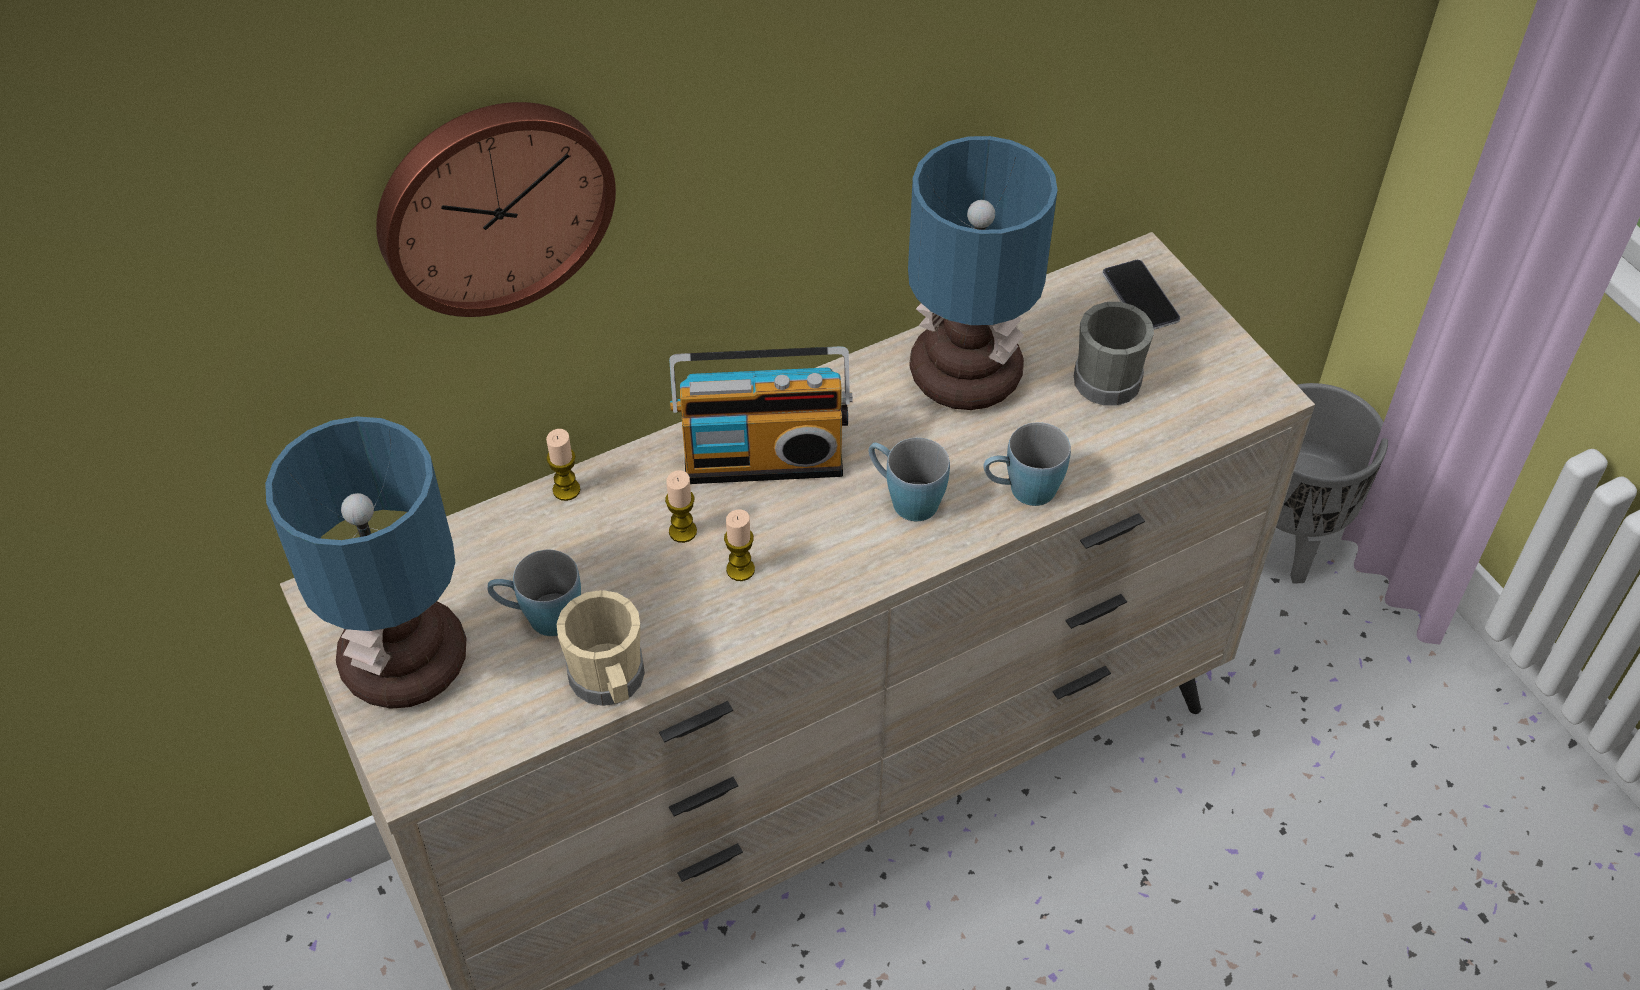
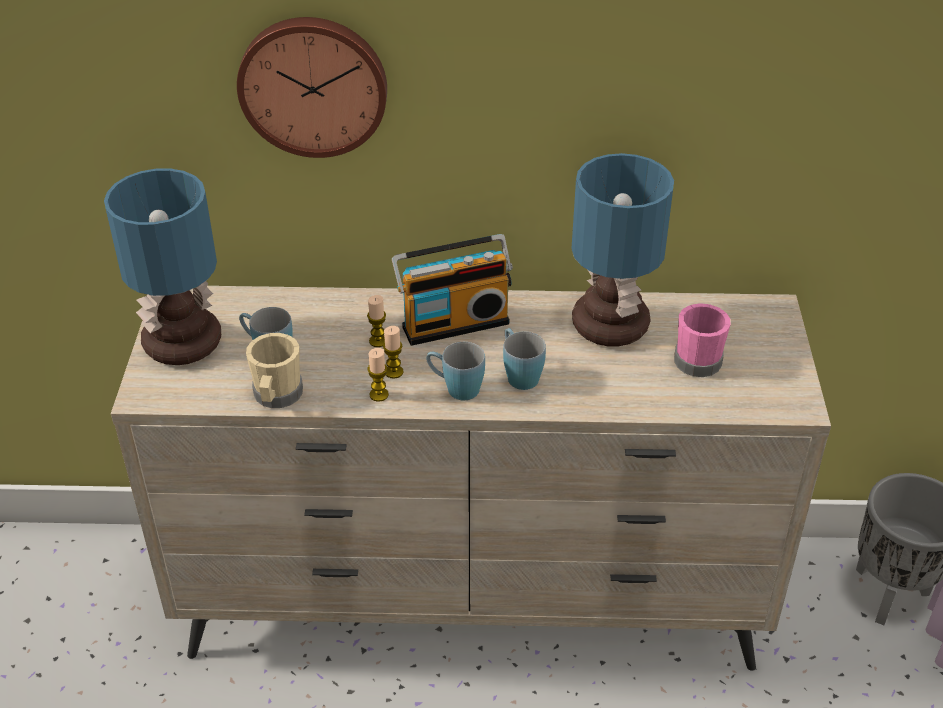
camera: 30 degrees right, 10 degrees down
candle [546,429,580,501] -> candle moved to [367,348,389,402]
radio [669,346,853,484] -> radio turned 45 degrees counterclockwise [392,234,513,346]
blue mug [983,422,1071,506] -> blue mug moved to [426,342,485,400]
grey mug [1074,302,1154,406] -> pink mug [674,303,730,377]
phone [1102,260,1180,330] -> none

